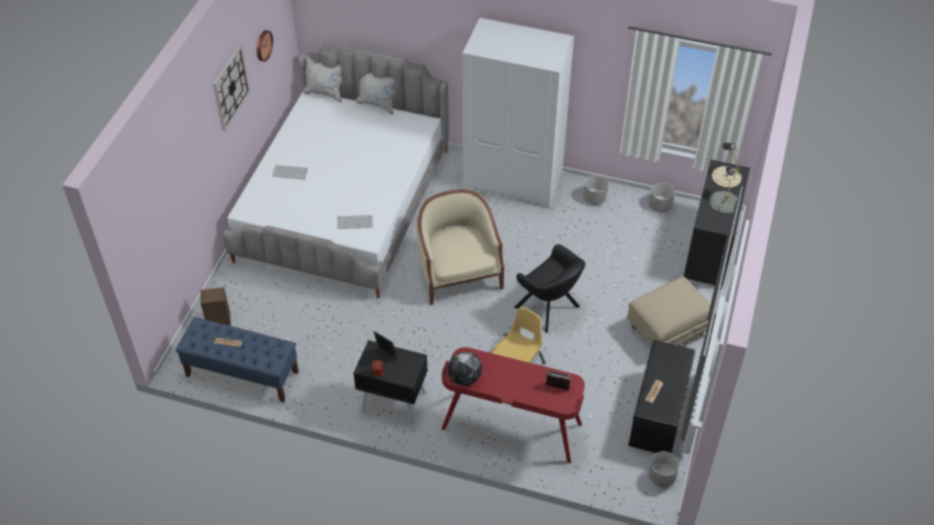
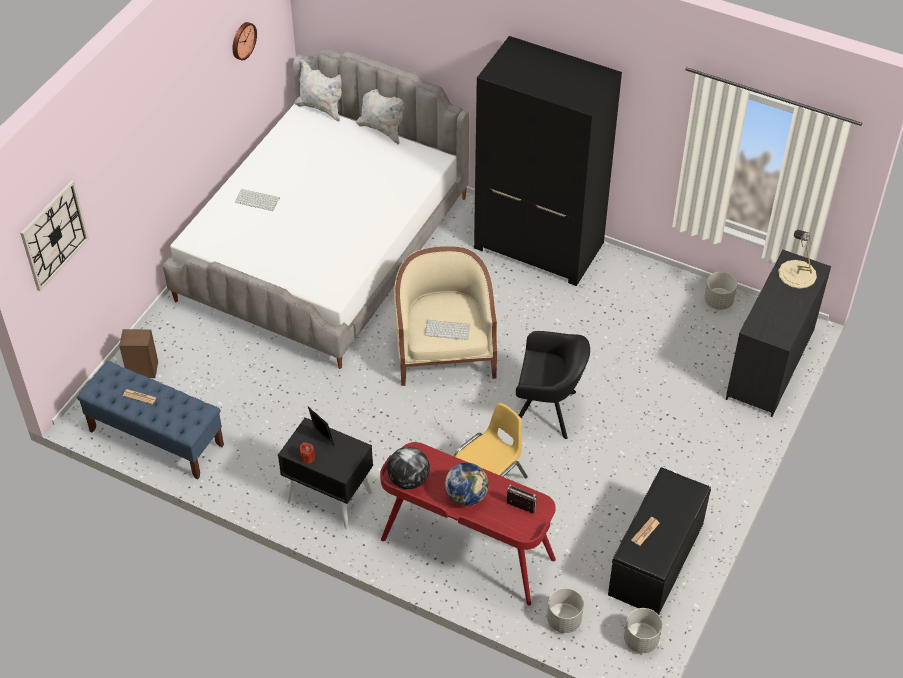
camera: 10 degrees right, 0 degrees up
wall clock [213,45,250,131] -> wall clock moved to [20,180,89,291]
keyboard [338,215,373,229] -> keyboard moved to [424,320,470,340]
white wardrobe [462,18,574,209] -> black wardrobe [474,36,622,286]
black armchair [514,244,585,333] -> black armchair turned 45 degrees counterclockwise [516,331,590,439]
grey planter [583,176,608,205] -> grey planter moved to [547,588,584,633]
beige ottoman [627,277,710,347] -> none
grey table lamp [709,166,738,214] -> none
none -> globe [445,463,489,506]

